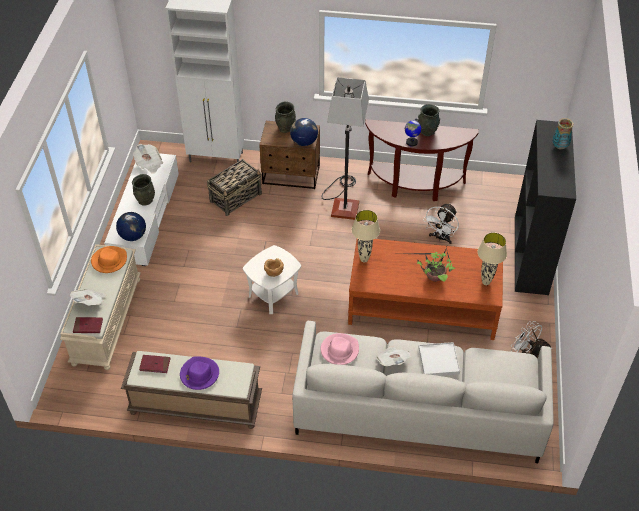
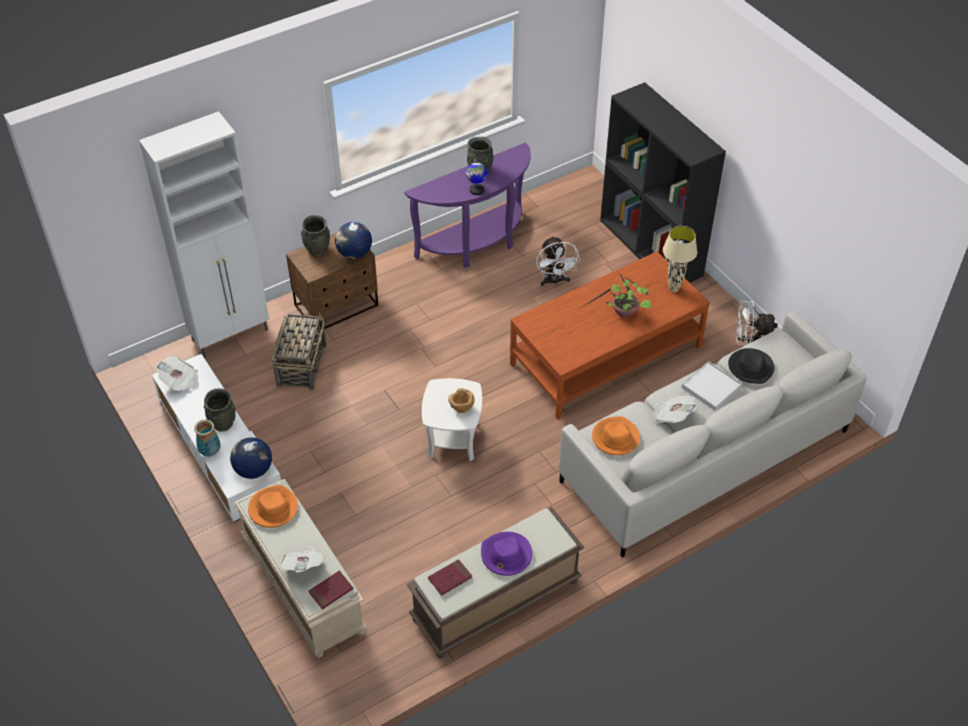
camera: 40 degrees left, 0 degrees up
pink hat [321,333,359,365] -> orange hat [592,416,640,455]
floor lamp [322,77,369,220] -> none
beige table lamp [352,210,380,263] -> none
brown console table [365,119,479,201] -> purple console table [404,142,531,268]
vase [552,118,574,150] -> vase moved to [194,419,221,457]
none -> black hat [728,348,775,384]

